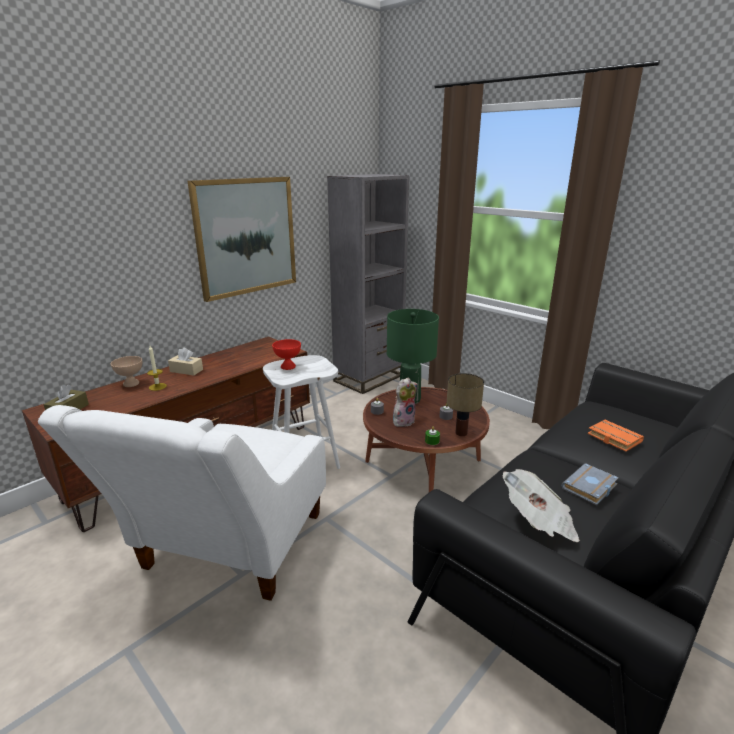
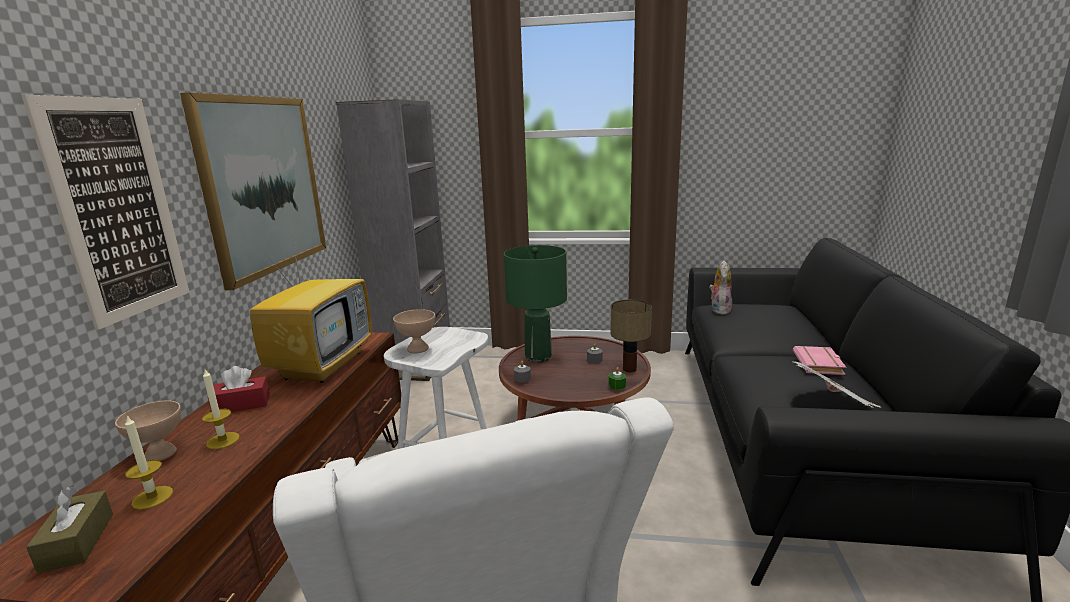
camera: 35 degrees left, 5 degrees down
beige tissue box [168,348,203,375] -> red tissue box [208,366,270,412]
red bowl [272,339,301,370] -> beige bowl [393,309,435,353]
plush toy [393,378,418,427] -> plush toy moved to [709,260,732,315]
grey book [561,463,619,505] -> pink book [793,346,846,375]
orange book [588,420,644,452] -> none
none -> picture [22,95,190,330]
none -> candle [125,416,173,510]
none -> television [250,228,372,383]

